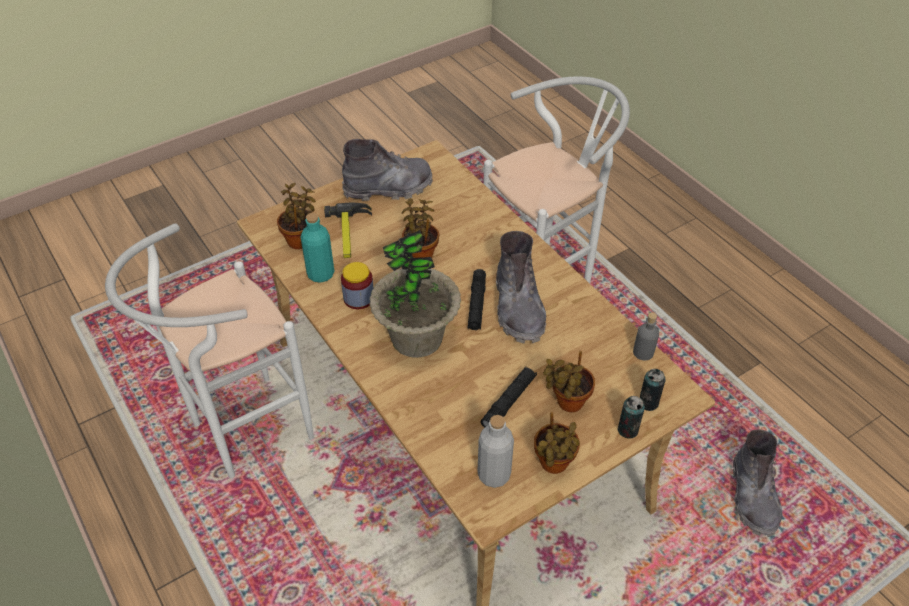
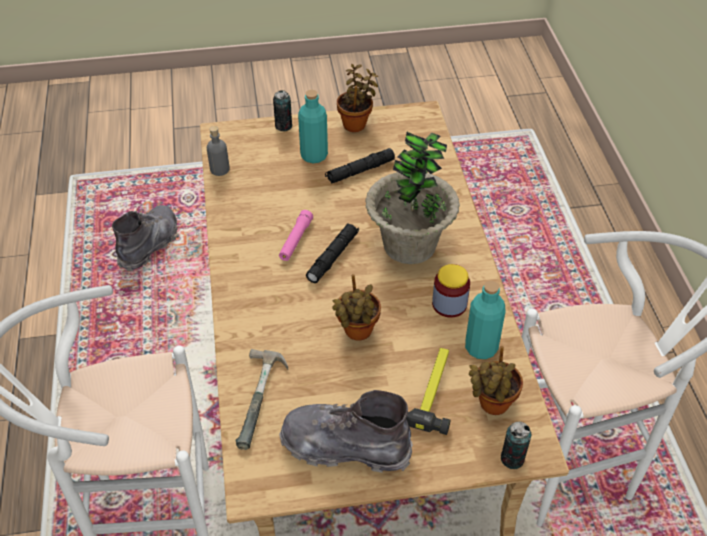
camera: 155 degrees left, 0 degrees up
grey bottle [477,415,514,488] -> none
grey boot [496,231,546,343] -> pink flashlight [279,210,313,261]
potted plant [543,351,595,412] -> turquoise bottle [298,90,328,163]
can [639,369,666,411] -> can moved to [501,422,531,469]
none -> hammer [235,349,288,450]

